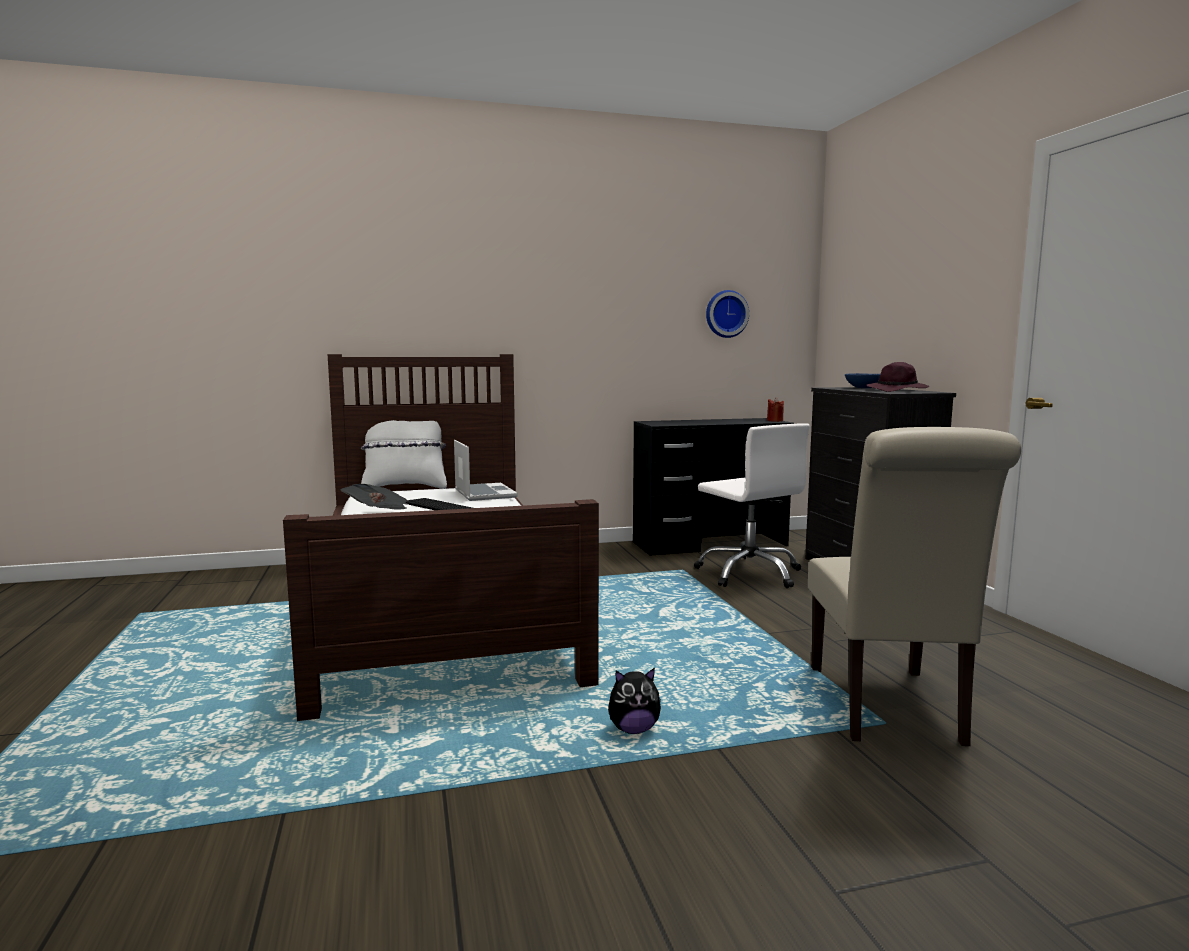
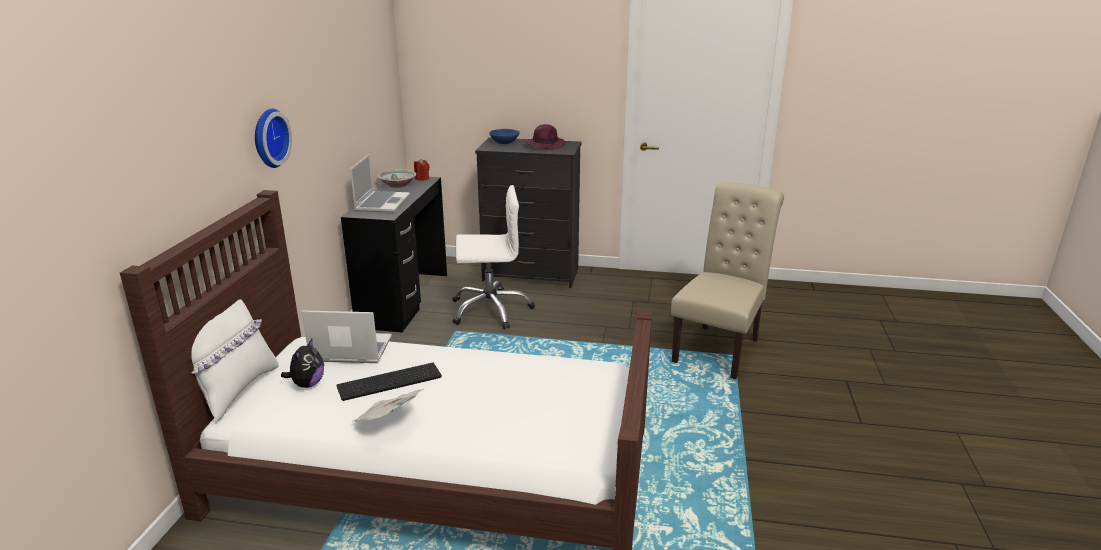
camera: 65 degrees left, 15 degrees up
plush toy [608,668,661,734] -> plush toy moved to [281,339,324,388]
wall clock [706,290,749,338] -> wall clock moved to [255,109,292,168]
beige chair [808,427,1021,746] -> beige chair turned 90 degrees counterclockwise [671,182,784,380]
none -> laptop [350,154,410,213]
none -> bowl [378,169,416,188]

